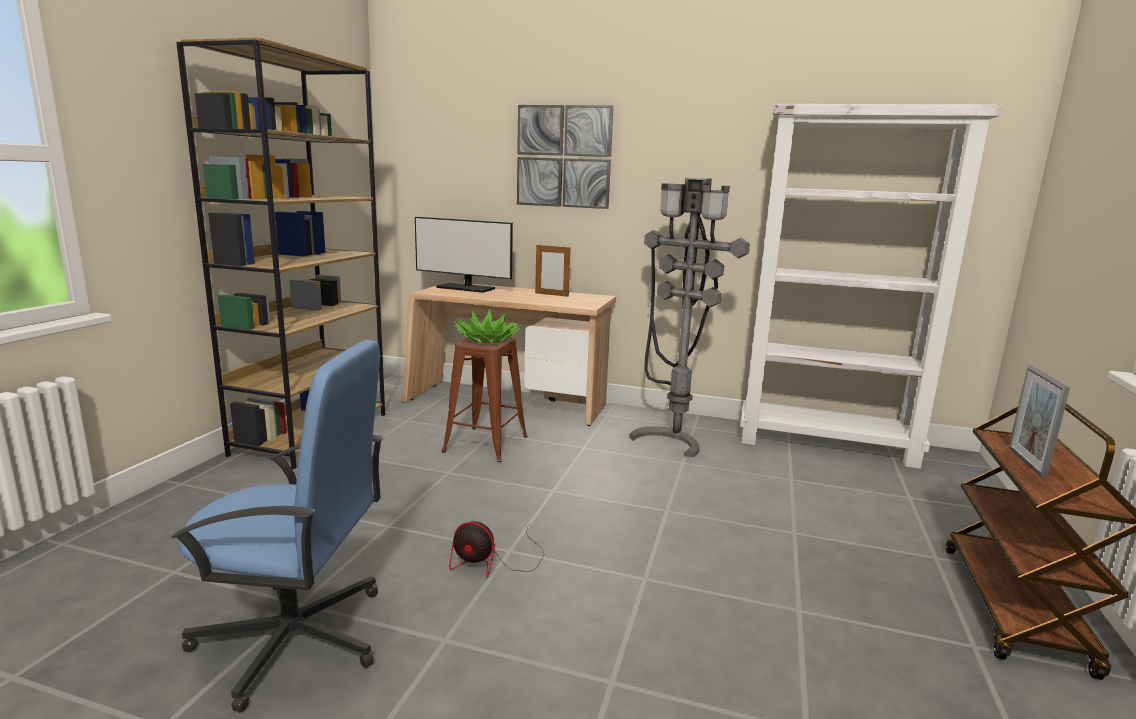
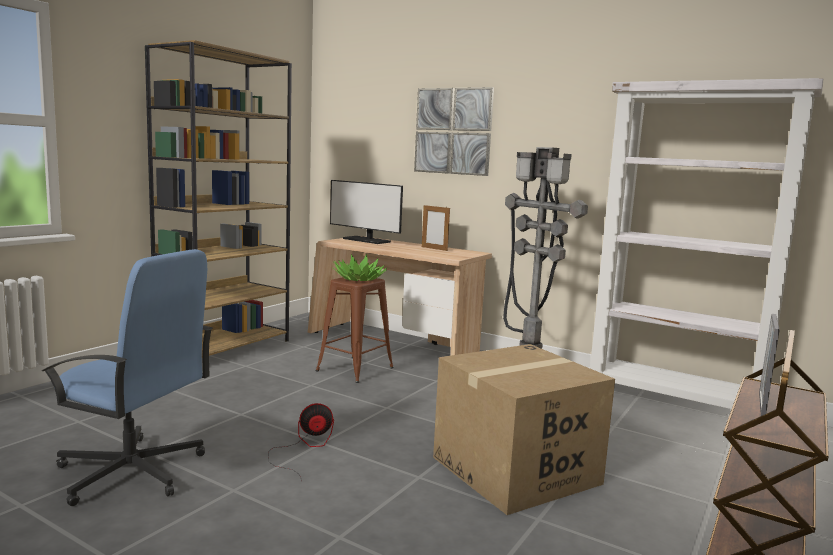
camera: 15 degrees right, 5 degrees down
fan [449,521,544,578] -> fan turned 135 degrees clockwise [268,403,334,482]
none -> cardboard box [433,344,615,515]

